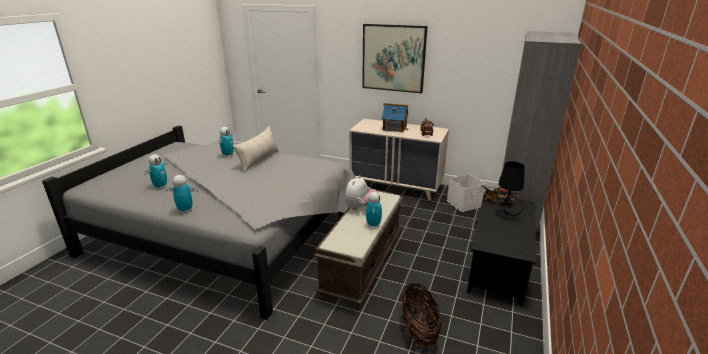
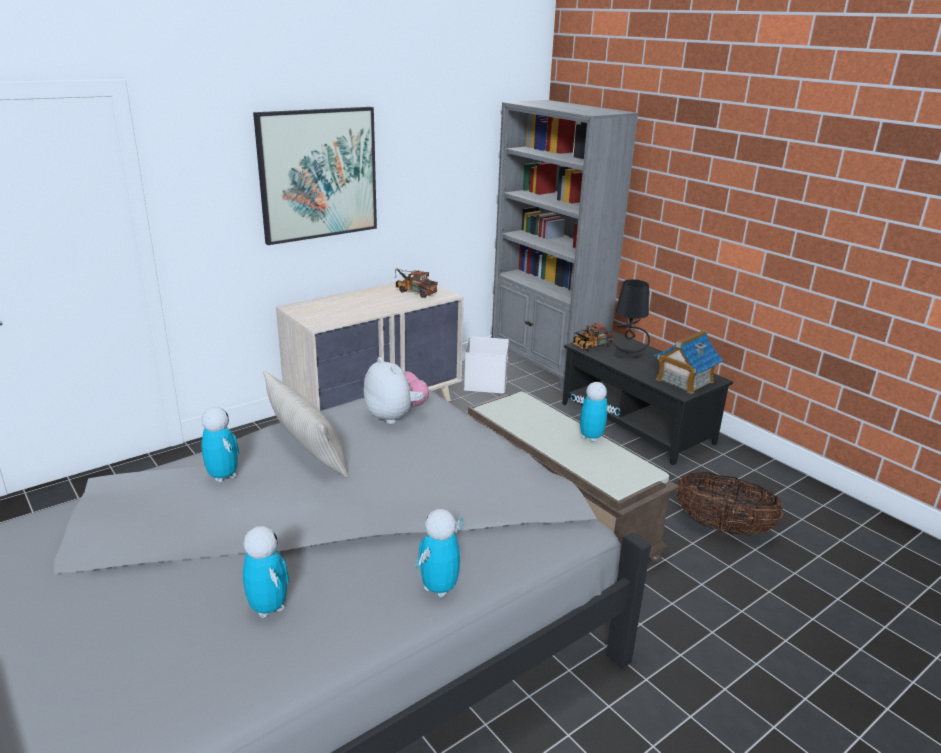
camera: 60 degrees left, 0 degrees up
plush toy [345,175,378,210] -> plush toy moved to [364,357,429,424]
toy house [381,103,409,133] -> toy house moved to [654,330,723,394]

